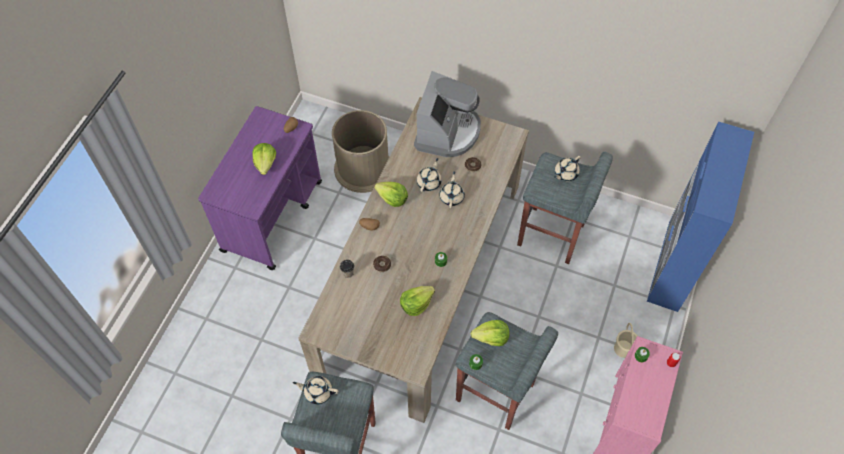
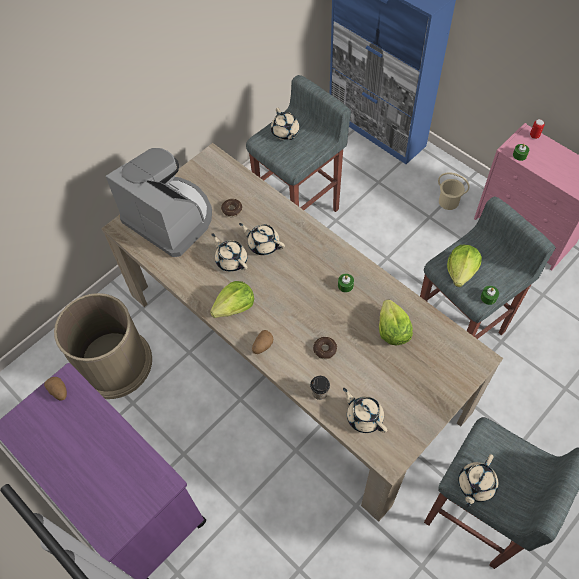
camera: 65 degrees left, 0 degrees up
lettuce [252,143,276,175] -> none
none -> beige teapot [343,388,388,433]

